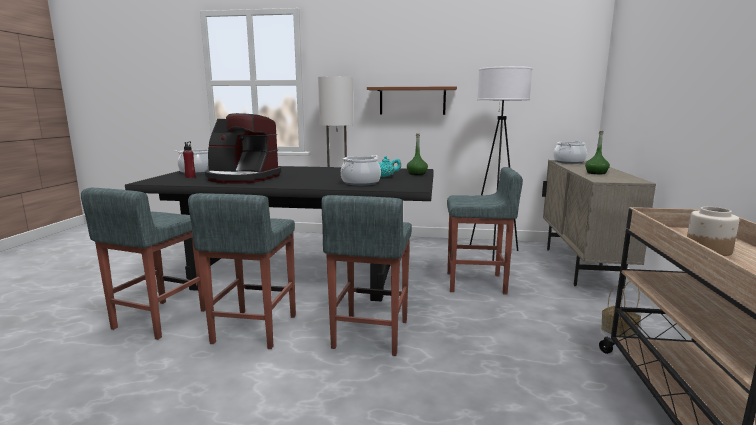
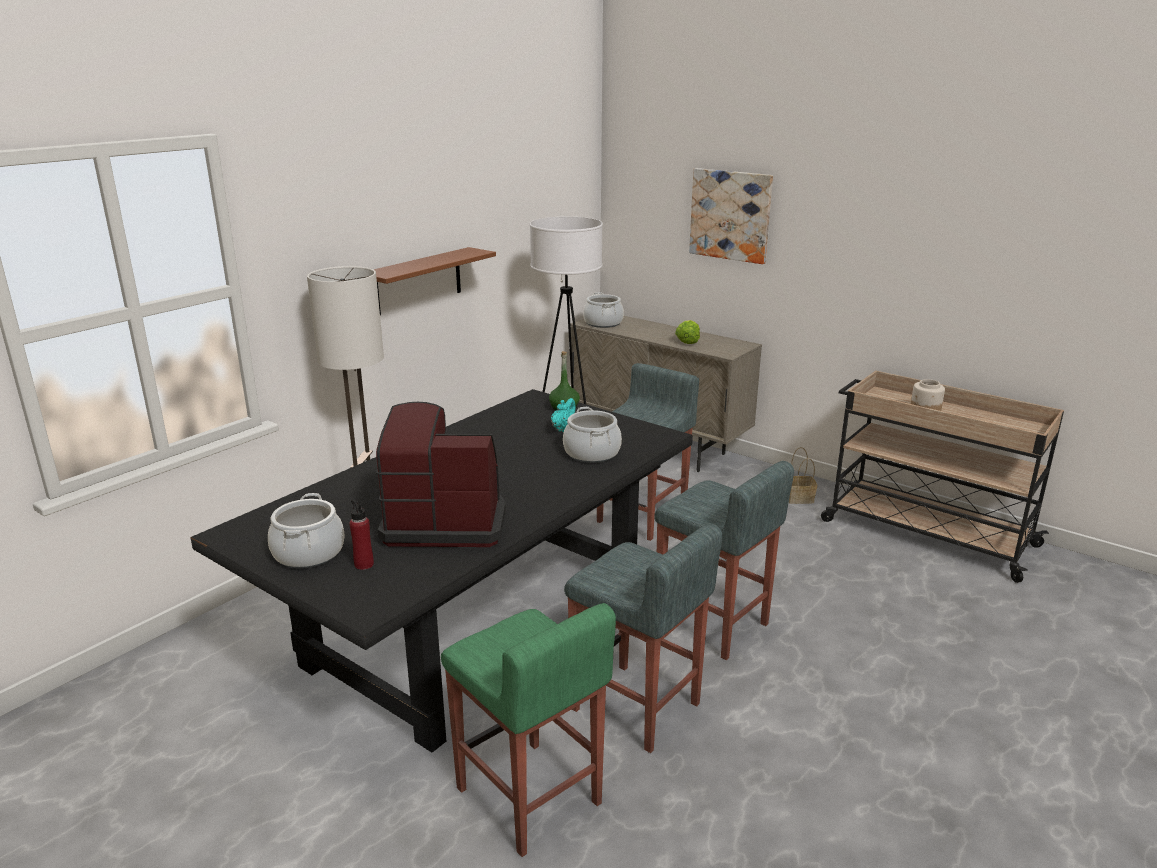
camera: 60 degrees left, 10 degrees up
grey stool [81,188,206,340] -> green stool [441,603,616,857]
coffee machine [205,113,281,184] -> coffee machine turned 135 degrees counterclockwise [376,402,506,547]
green bottle [585,131,610,174] -> lettuce [675,320,700,344]
none -> picture [689,168,773,264]

